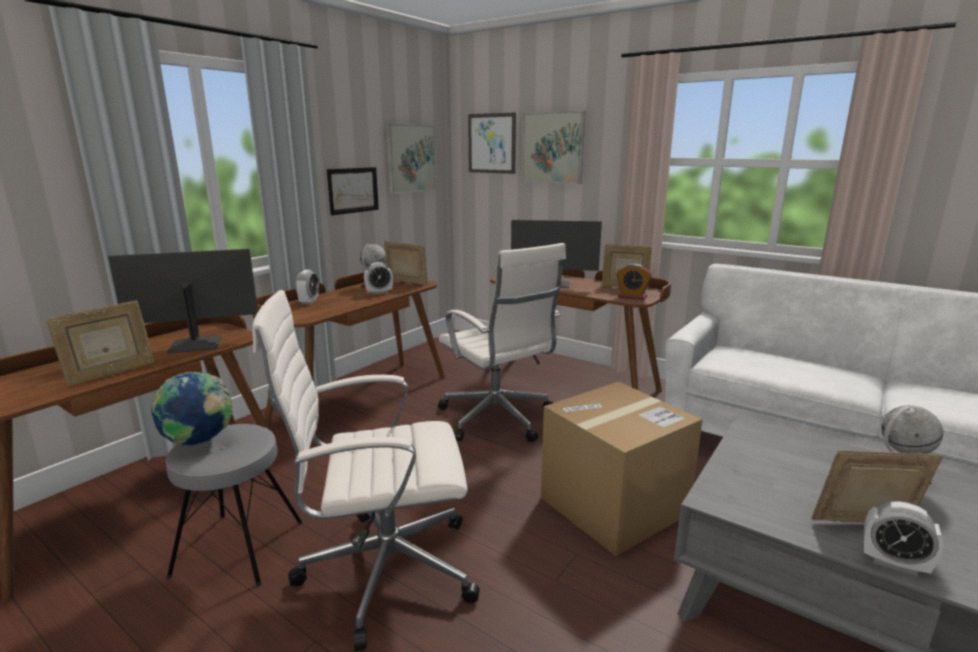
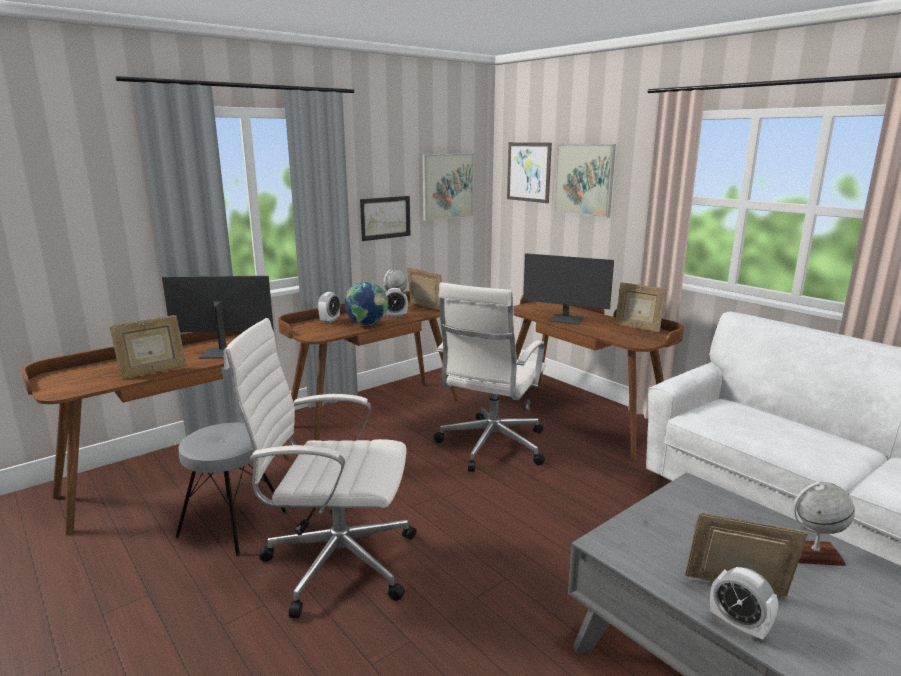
camera: 15 degrees right, 0 degrees up
globe [151,372,233,446] -> globe moved to [345,282,388,326]
white office chair [438,243,566,442] -> white office chair turned 45 degrees clockwise [433,282,545,472]
cardboard box [541,382,703,556] -> none
alarm clock [616,264,652,300] -> none

